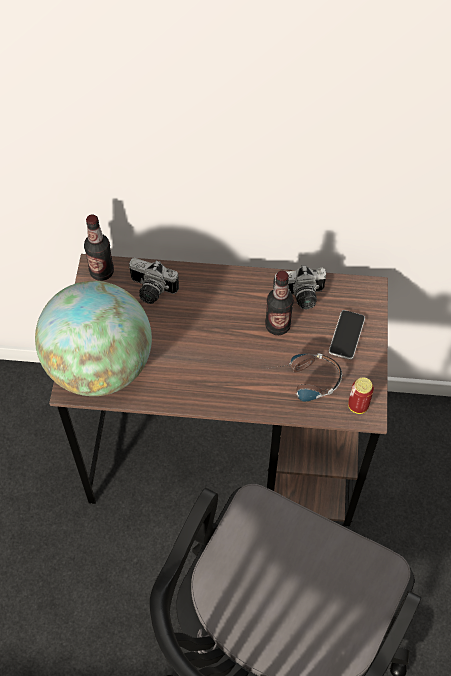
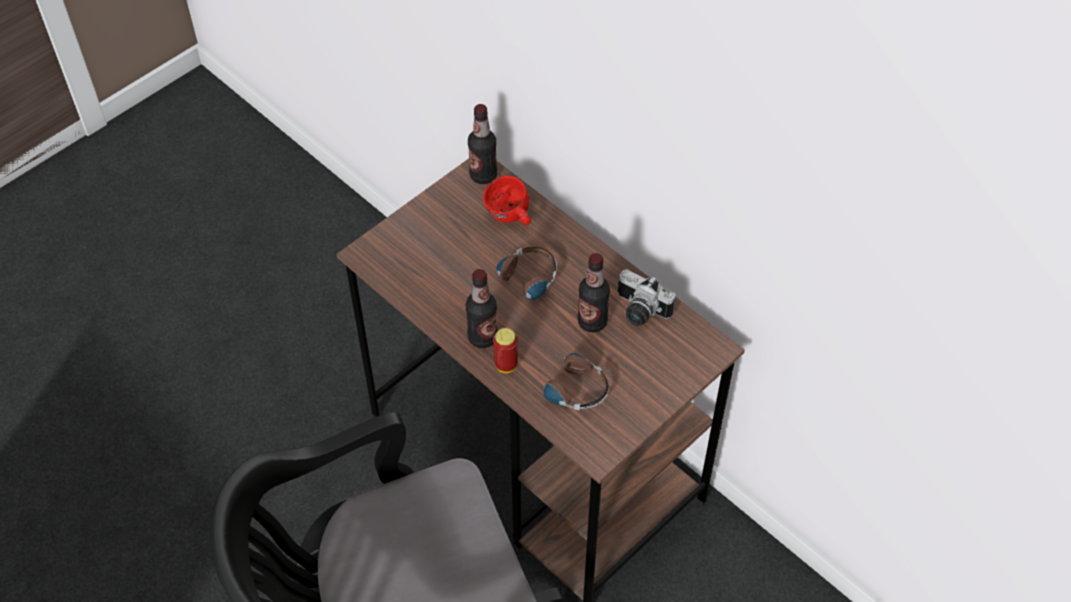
camera: 40 degrees right, 5 degrees down
globe [35,281,152,396] -> none
camera [129,258,179,304] -> red mug [483,175,531,225]
phone [329,310,365,359] -> none
can [348,378,374,414] -> can moved to [493,328,518,373]
none -> bottle [465,269,498,348]
none -> headphones [488,247,557,300]

